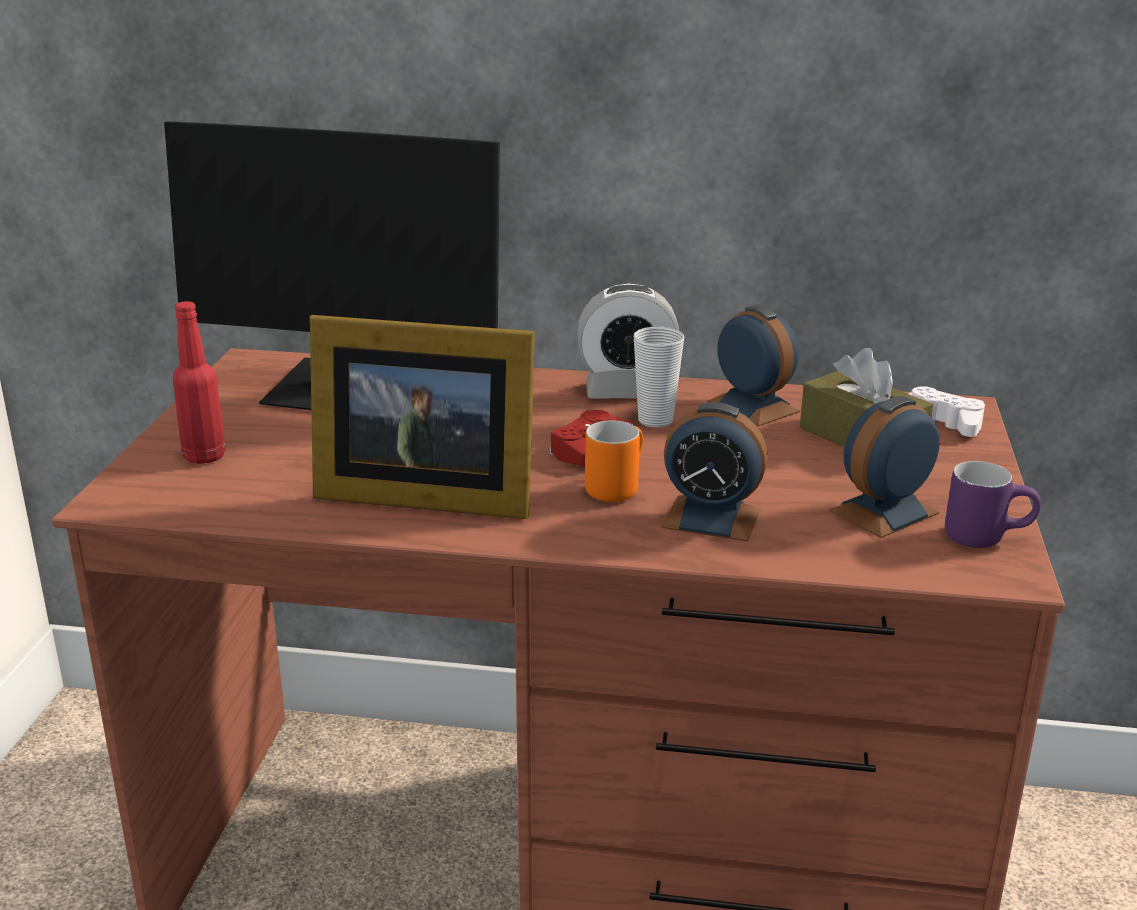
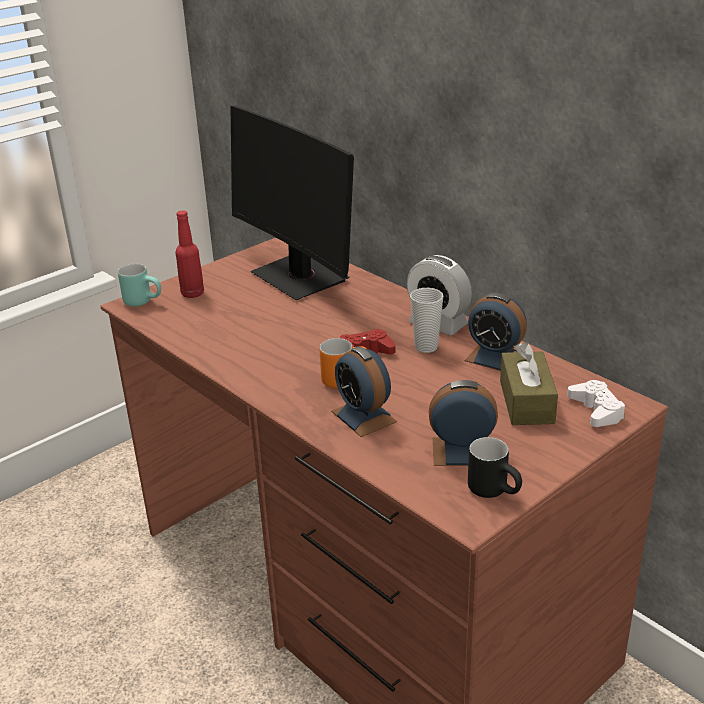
camera: 40 degrees right, 5 degrees up
picture frame [310,315,535,519] -> none
alarm clock [708,305,800,426] -> alarm clock turned 120 degrees clockwise [464,293,527,371]
purple mug [945,461,1041,548] -> black mug [468,437,522,498]
none -> turquoise mug [118,264,161,307]

